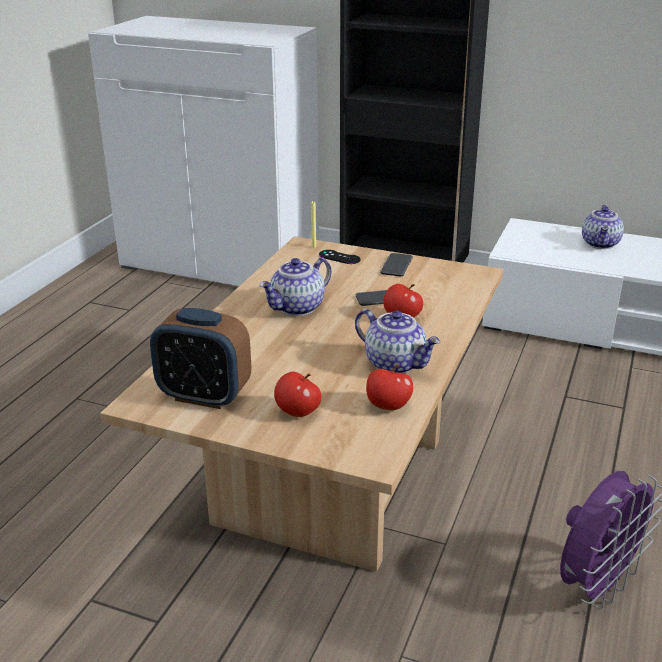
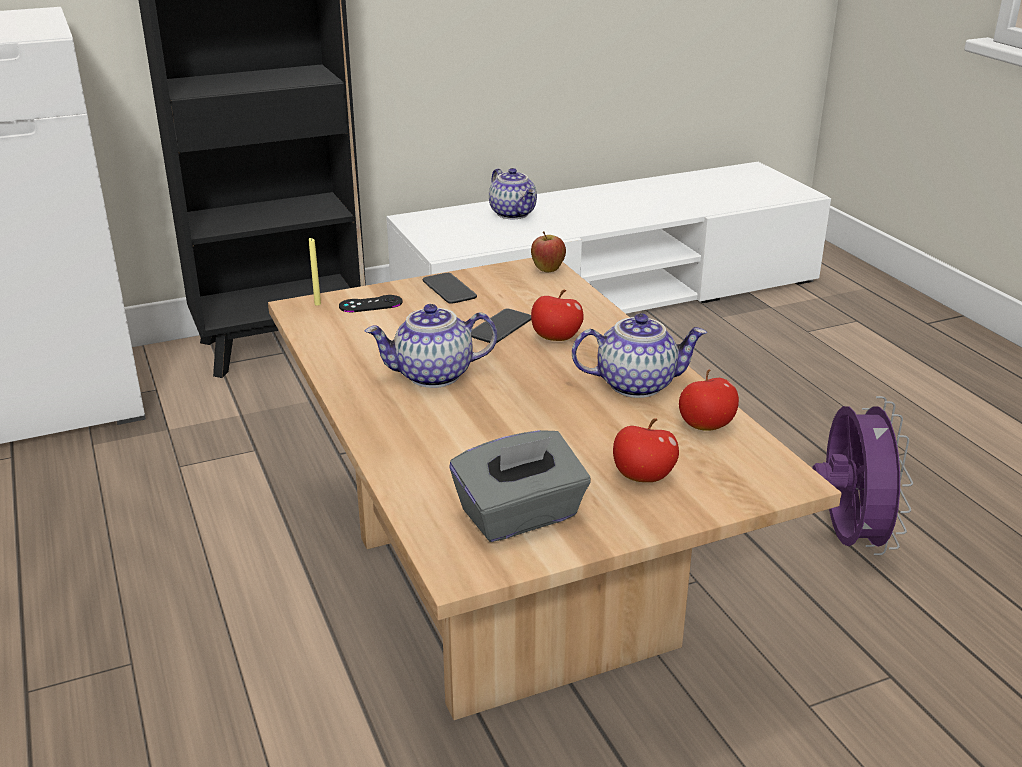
camera: 45 degrees left, 0 degrees up
alarm clock [150,308,251,409] -> grey tissue box [450,430,591,542]
teapot [259,258,331,316] -> teapot turned 75 degrees clockwise [365,304,497,388]
none -> apple [531,231,566,272]

